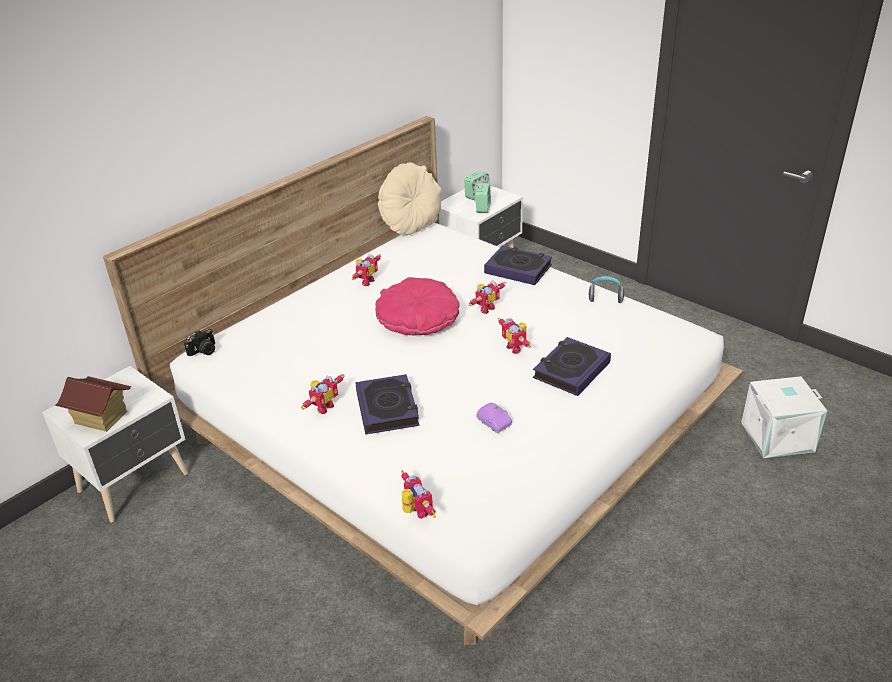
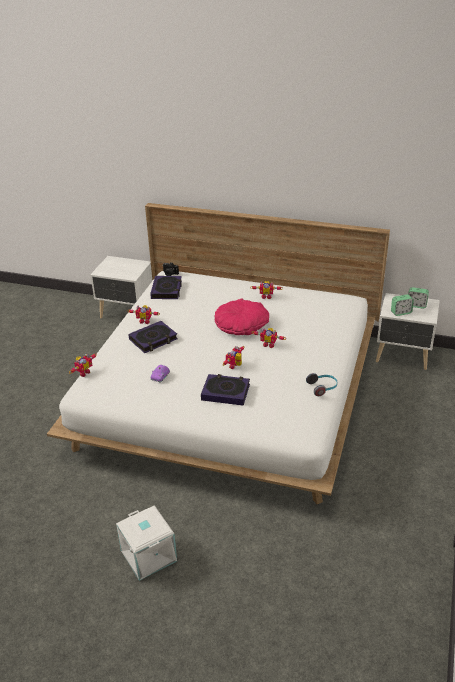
camera: 65 degrees right, 0 degrees up
toy house [55,376,131,432] -> none
beige pillow [378,162,441,235] -> none
book [484,246,552,285] -> book moved to [150,276,182,299]
white storage box [741,376,827,458] -> white storage box moved to [116,505,177,581]

